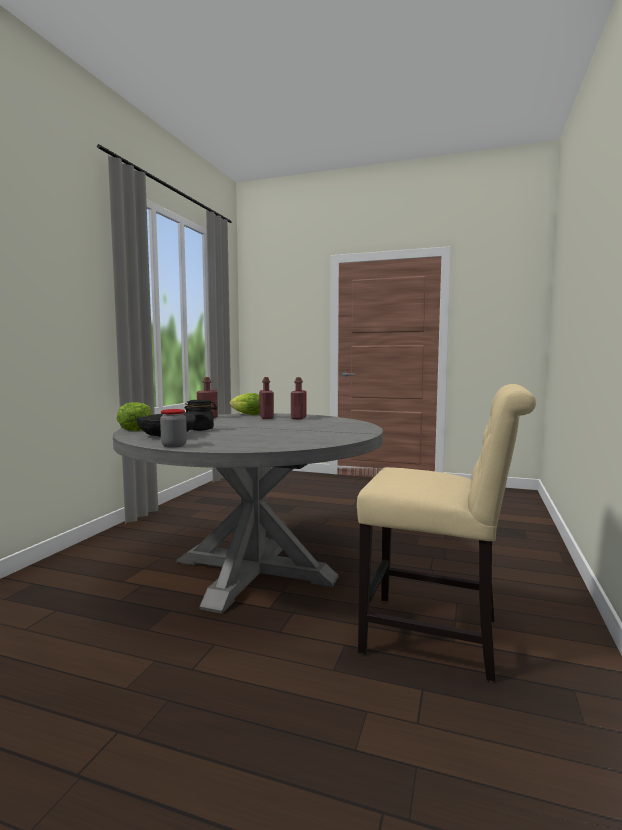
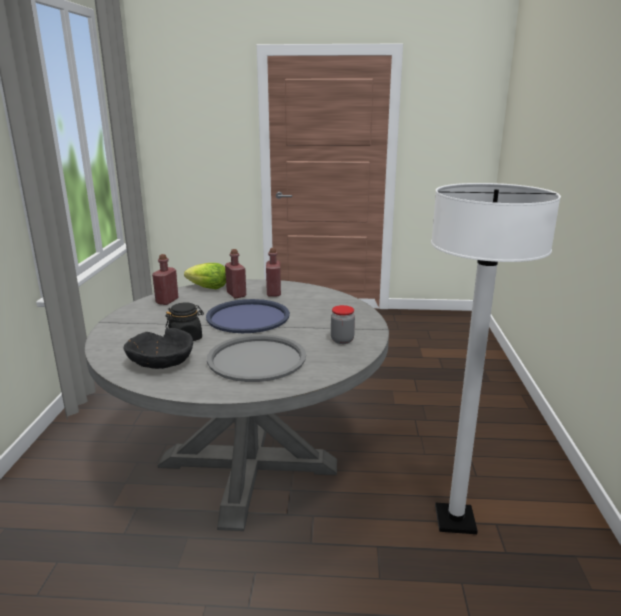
camera: 15 degrees left, 15 degrees up
lettuce [117,402,151,431] -> none
jar [160,409,187,448] -> jar moved to [331,305,355,344]
beige chair [357,384,536,682] -> white floor lamp [431,183,561,534]
none -> blue tray [206,299,290,333]
none -> grey tray [207,335,306,382]

